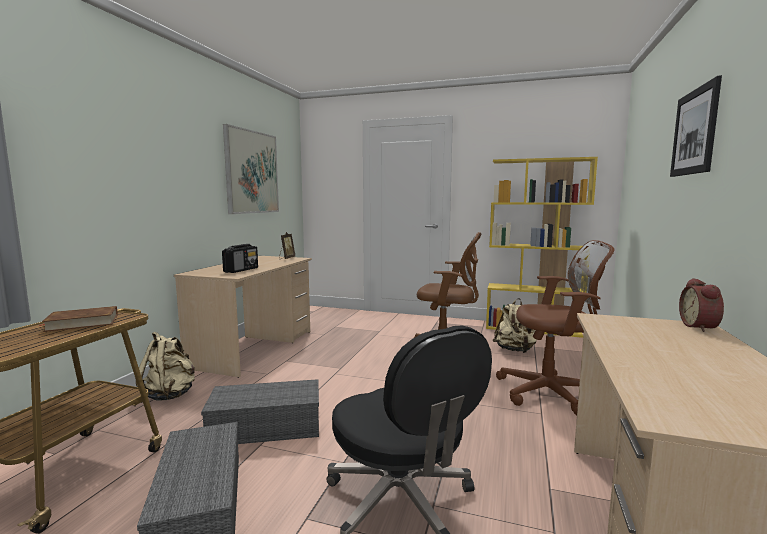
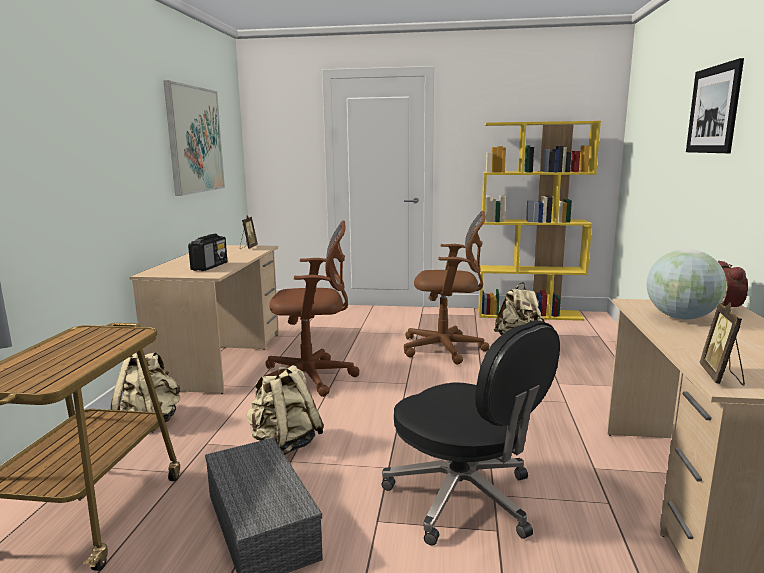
camera: 10 degrees left, 5 degrees up
brown book [39,306,118,332] -> none
grey storage box [201,379,319,444] -> beige backpack [246,365,324,455]
brown office chair [496,240,614,416] -> brown office chair moved to [265,220,360,397]
none -> globe [647,249,726,320]
none -> picture frame [699,302,745,386]

